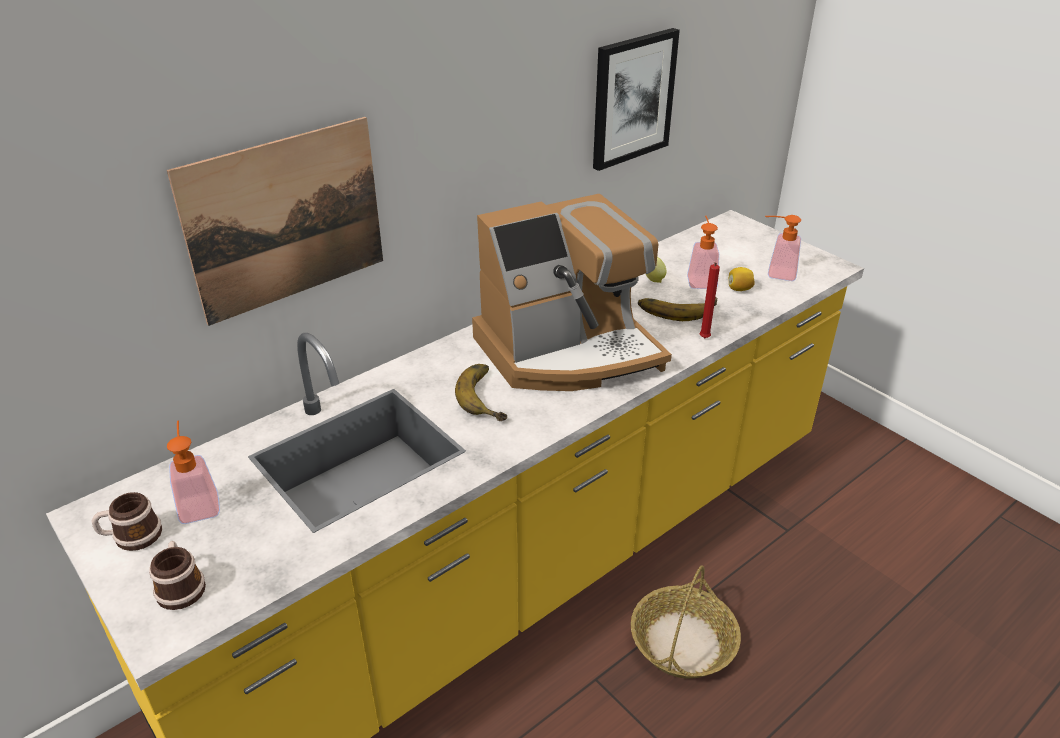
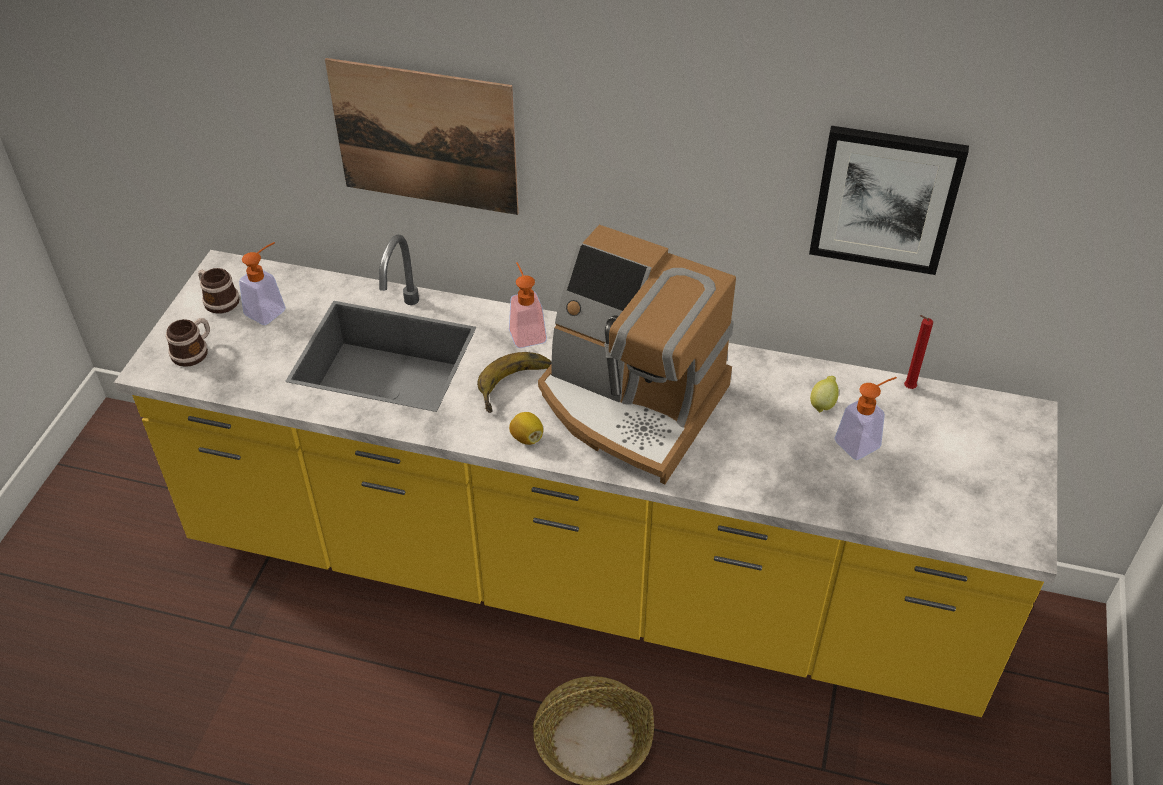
camera: 55 degrees right, 10 degrees up
banana [638,297,718,321] -> none
red candle [700,262,720,338] -> red candle moved to [904,315,933,389]
lemon [729,267,755,291] -> lemon moved to [509,412,543,445]
soap dispenser [765,215,801,281] -> soap dispenser moved to [509,262,547,348]

